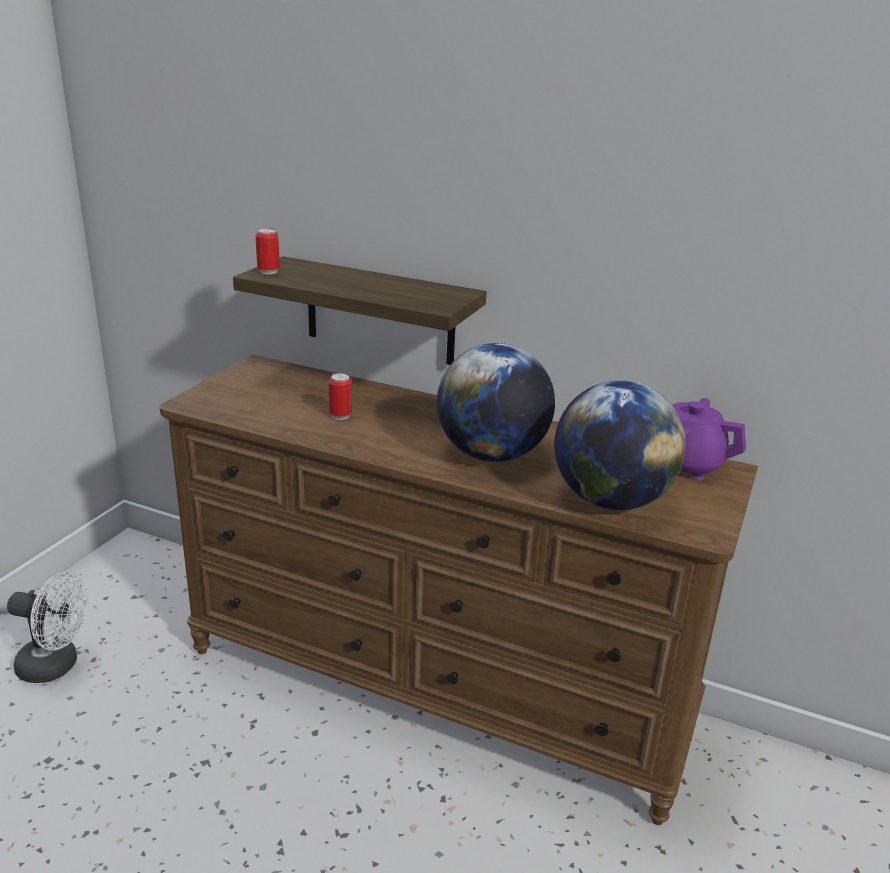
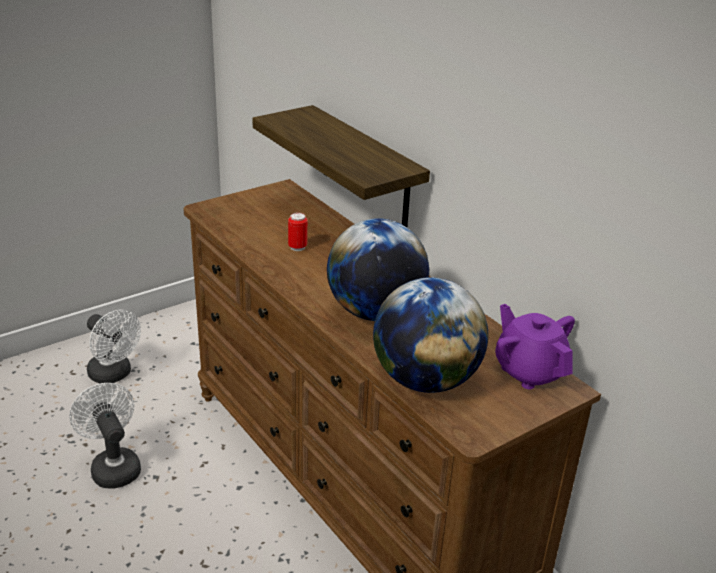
camera: 30 degrees right, 5 degrees up
can [256,228,280,274] -> none
none -> white fan [69,383,141,489]

